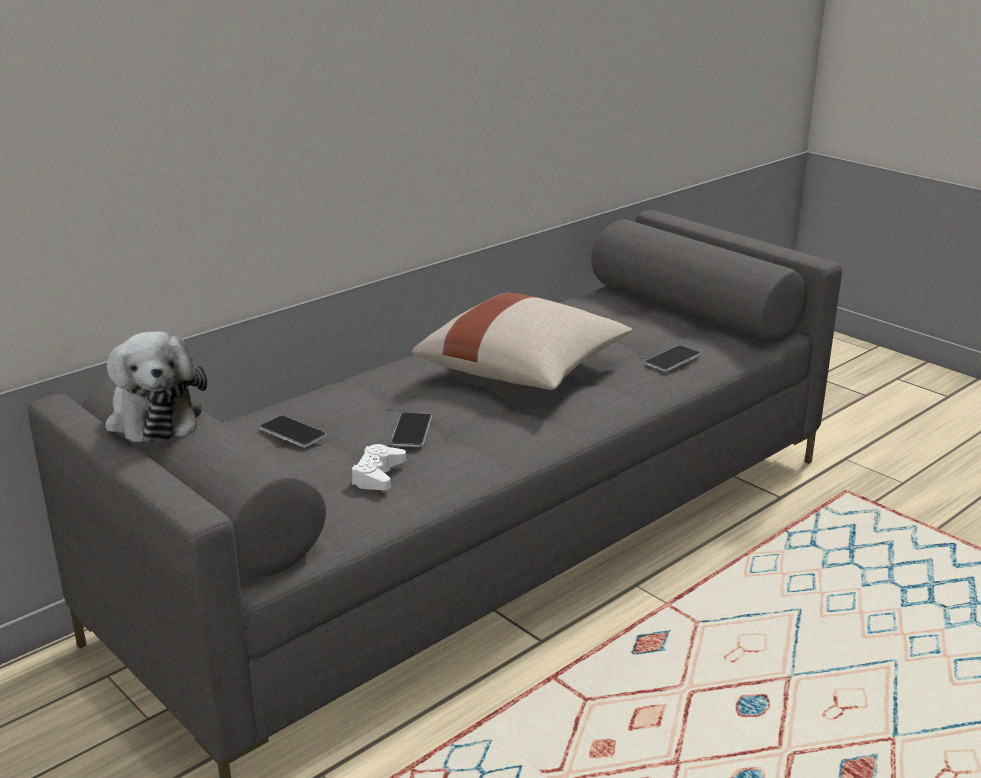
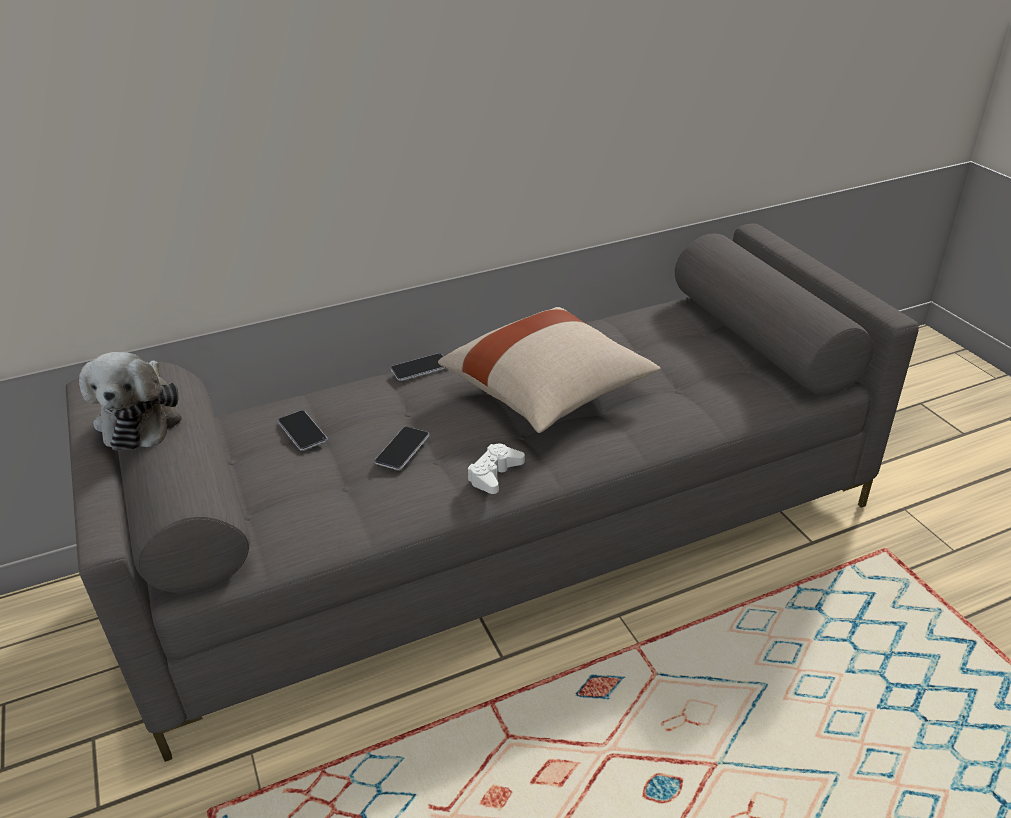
camera: 20 degrees right, 10 degrees up
white game controller [351,444,406,490] -> white game controller moved to [468,444,525,494]
phone [645,345,701,372] -> phone moved to [390,353,447,381]

